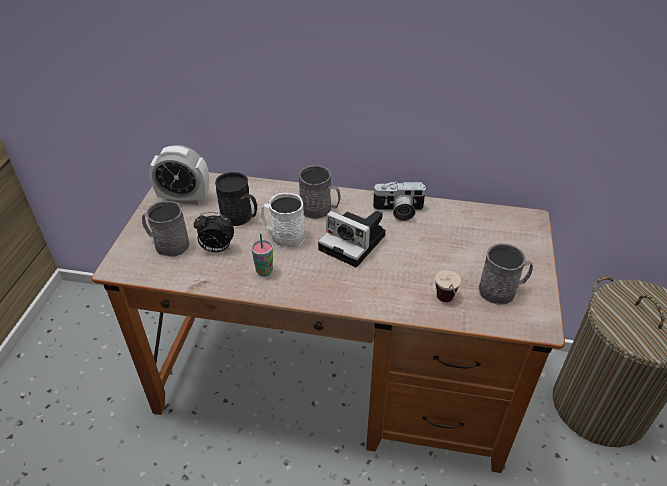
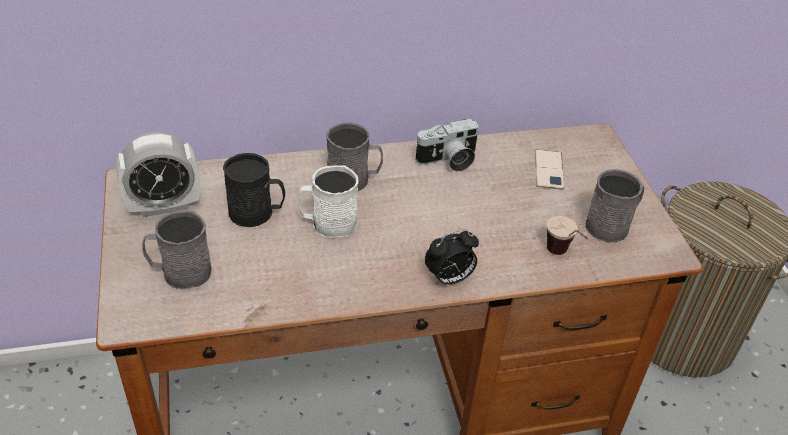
camera: 25 degrees left, 0 degrees up
alarm clock [193,212,234,252] -> alarm clock moved to [425,229,479,285]
cup [251,233,273,276] -> none
camera [318,210,386,267] -> none
none -> phone [535,150,564,190]

